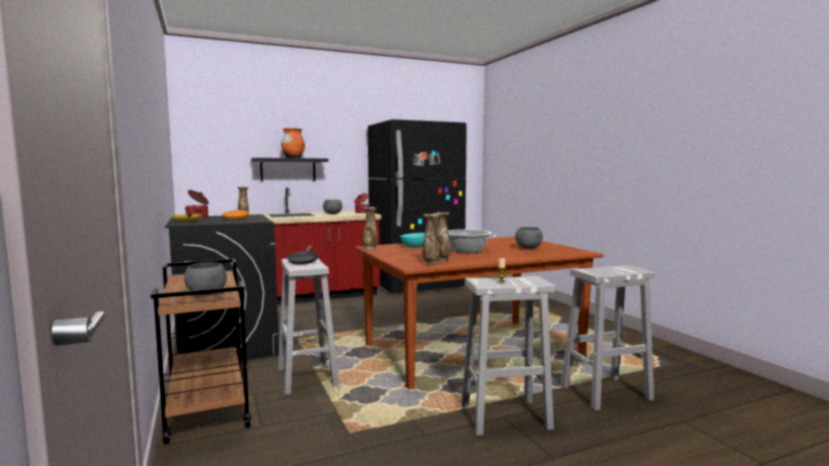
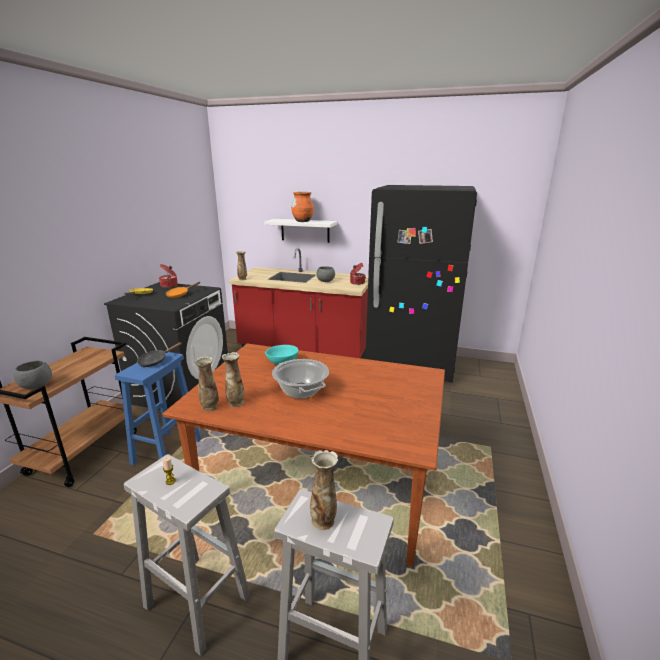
camera: 40 degrees right, 15 degrees up
black shelf [251,158,329,182] -> white shelf [264,219,337,243]
white stool [278,258,339,395] -> blue stool [115,352,201,465]
vase [363,207,377,249] -> vase moved to [310,450,338,530]
grey bowl [515,227,543,249] -> none

